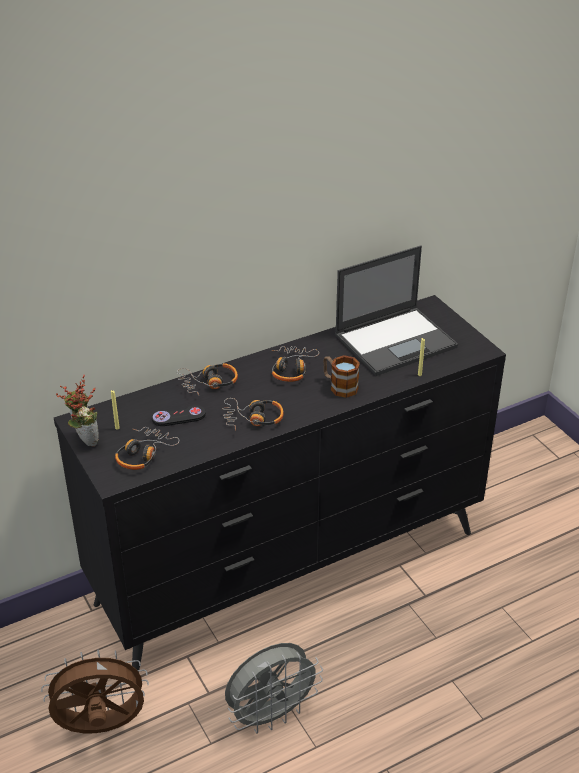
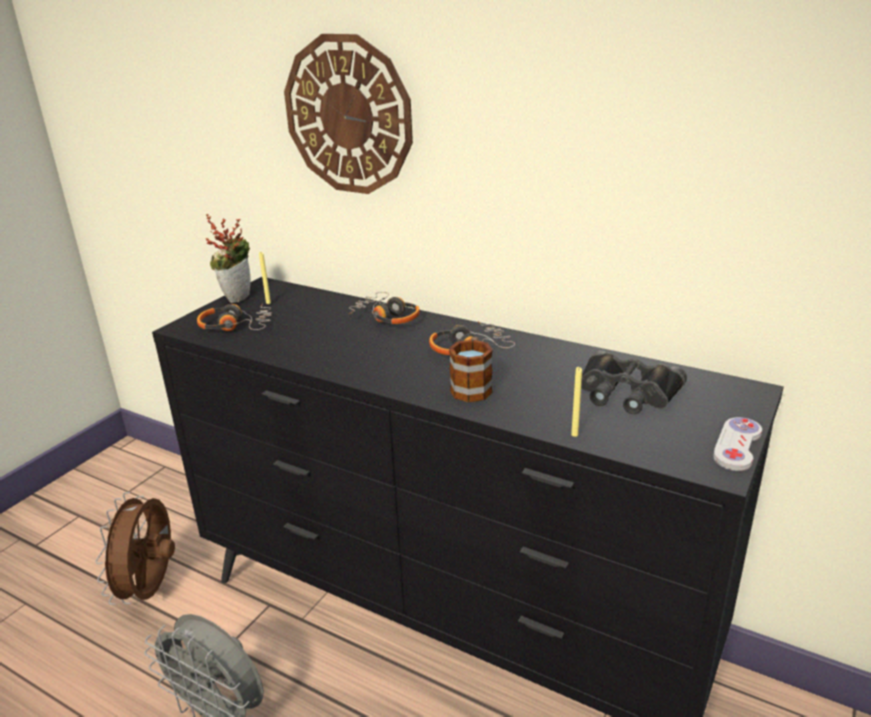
camera: 60 degrees right, 10 degrees down
brown fan [41,649,149,733] -> brown fan turned 135 degrees counterclockwise [95,492,175,605]
black game controller [152,405,206,426] -> none
headphones [222,398,284,431] -> none
laptop [335,245,458,376] -> black binoculars [581,350,687,414]
none -> wall clock [284,34,413,194]
none -> white game controller [713,417,762,471]

